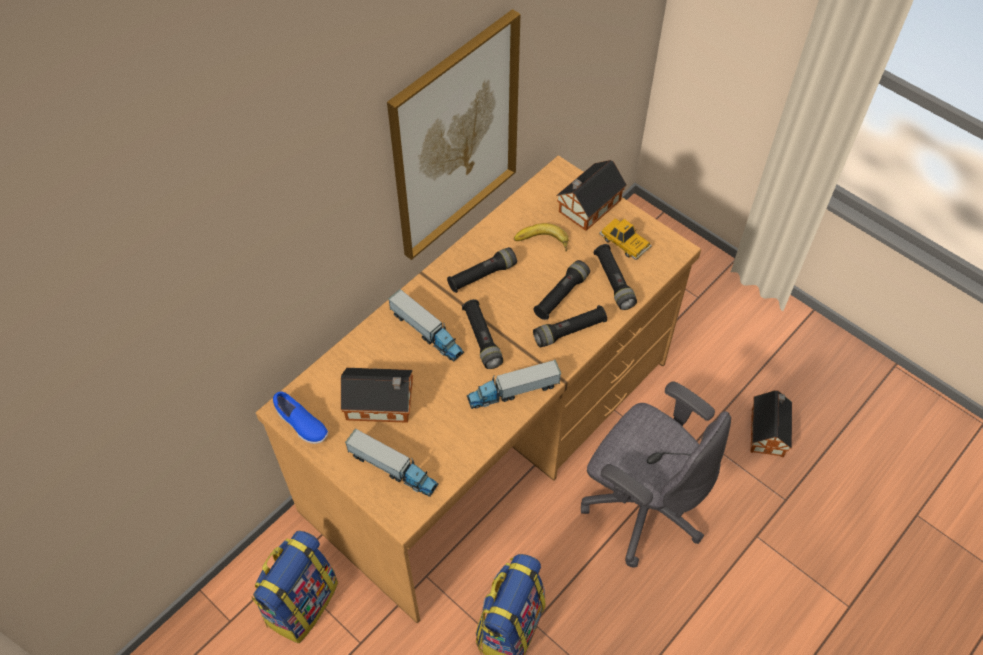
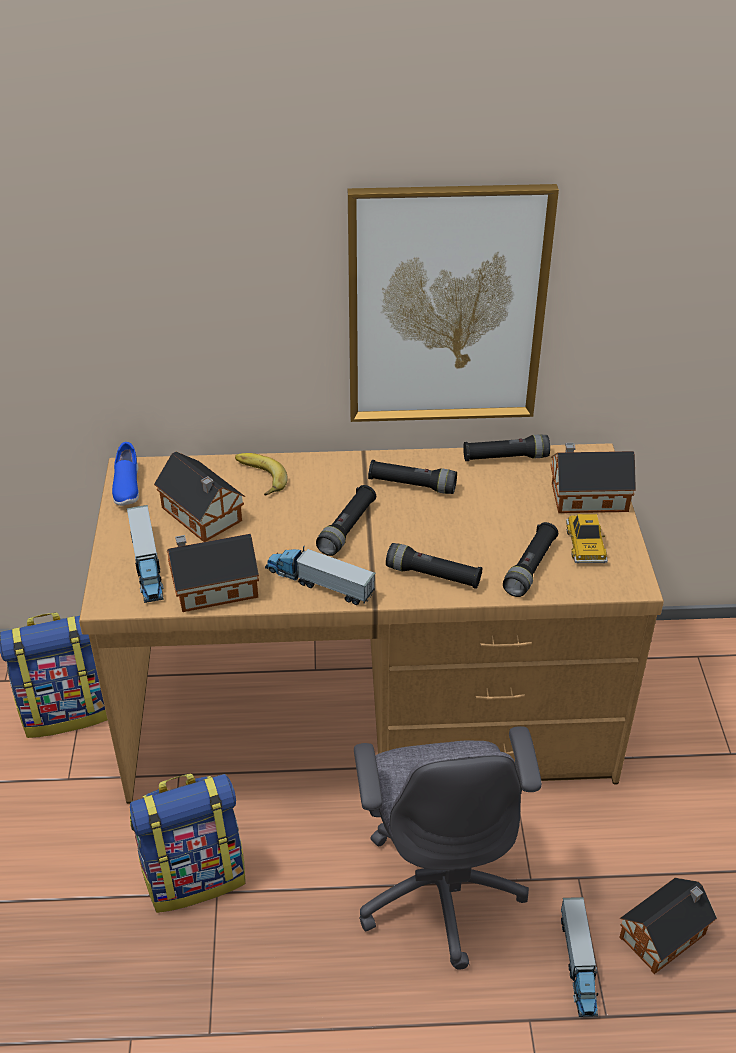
camera: 45 degrees right, 15 degrees down
toy truck [388,289,464,362] -> toy truck moved to [561,897,598,1017]
banana [514,223,569,251] -> banana moved to [235,453,288,496]
black flashlight [533,260,590,320] -> black flashlight moved to [463,434,550,461]
none -> toy house [167,534,259,612]

